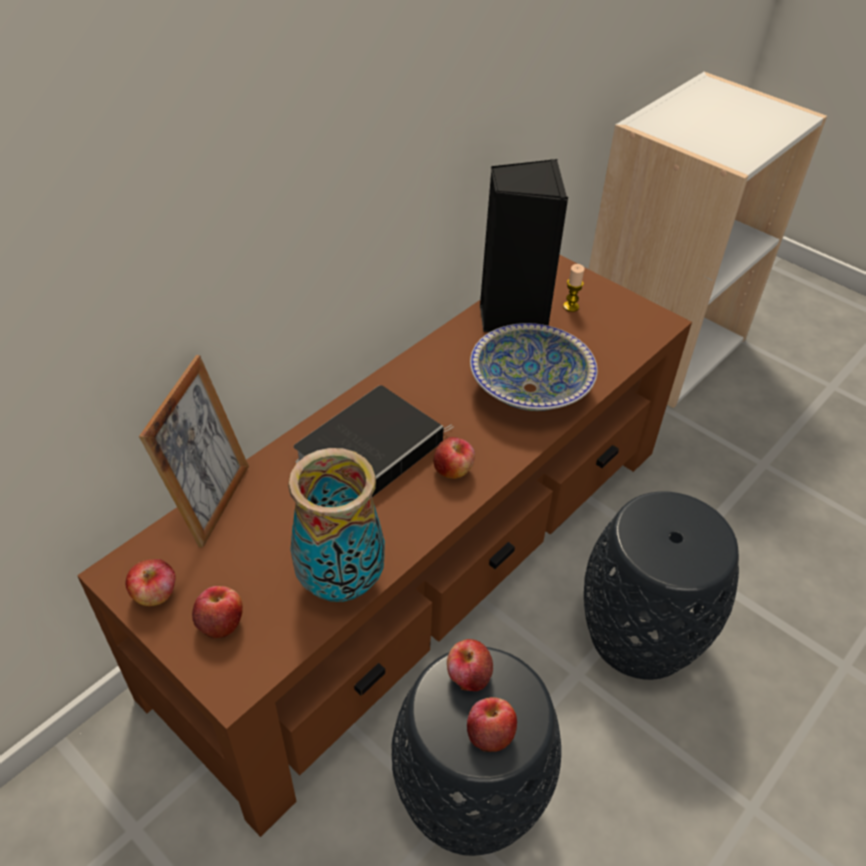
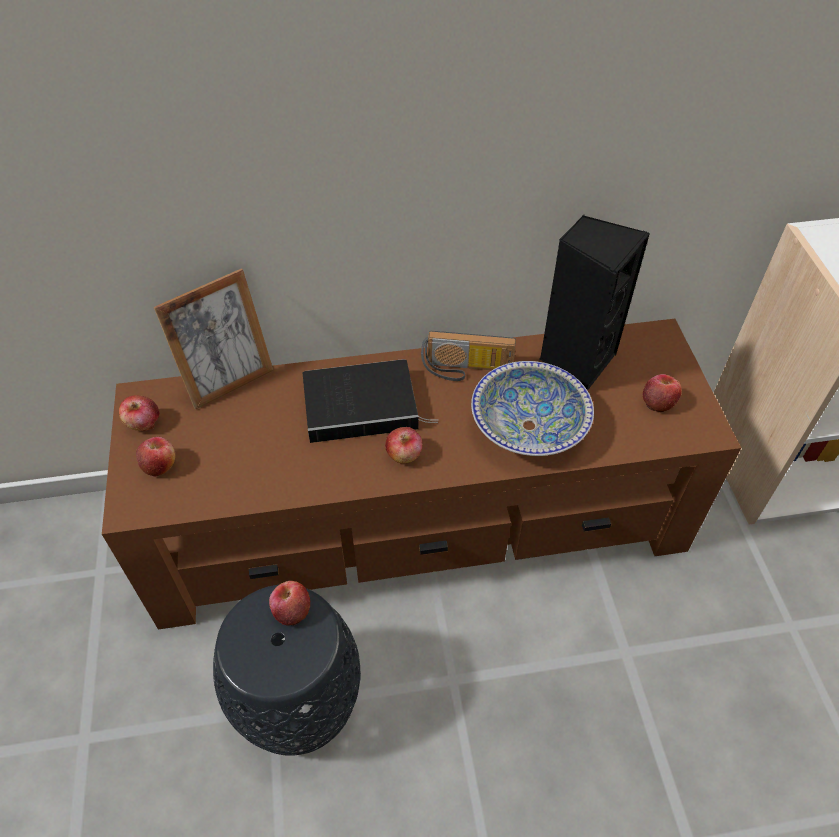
camera: 40 degrees right, 5 degrees up
vase [288,448,385,602] -> none
apple [467,697,517,752] -> apple moved to [643,374,682,412]
candle [563,264,585,312] -> none
black stool [584,491,739,680] -> none
none -> radio [421,331,516,381]

